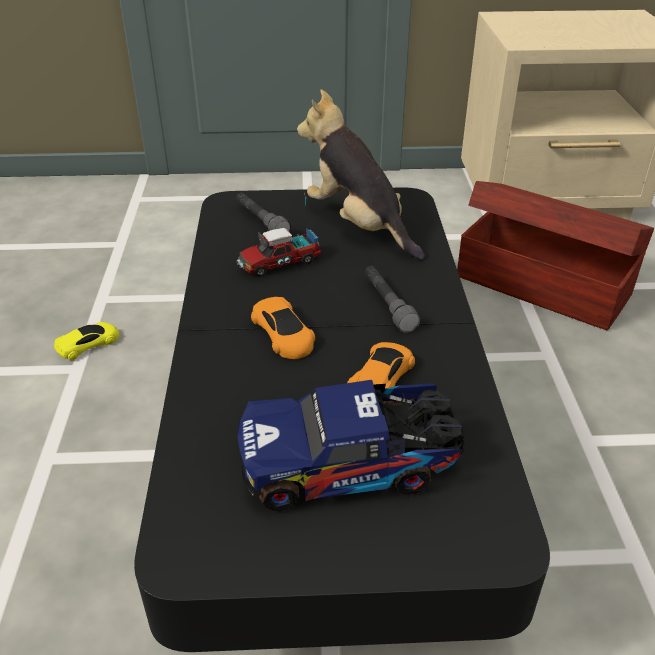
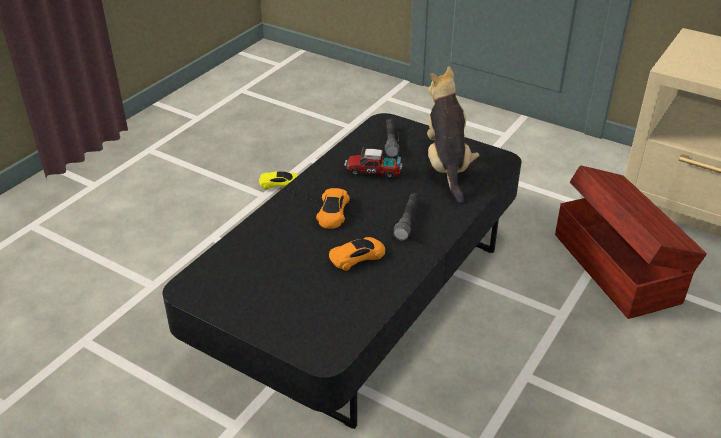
camera: 35 degrees right, 0 degrees up
toy truck [237,380,464,511] -> none

